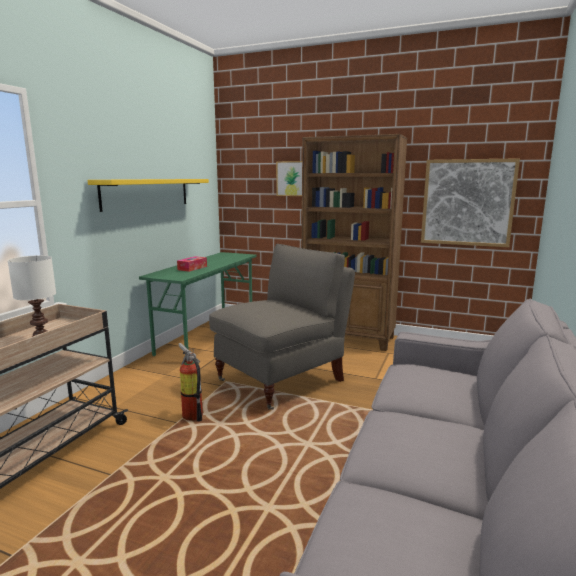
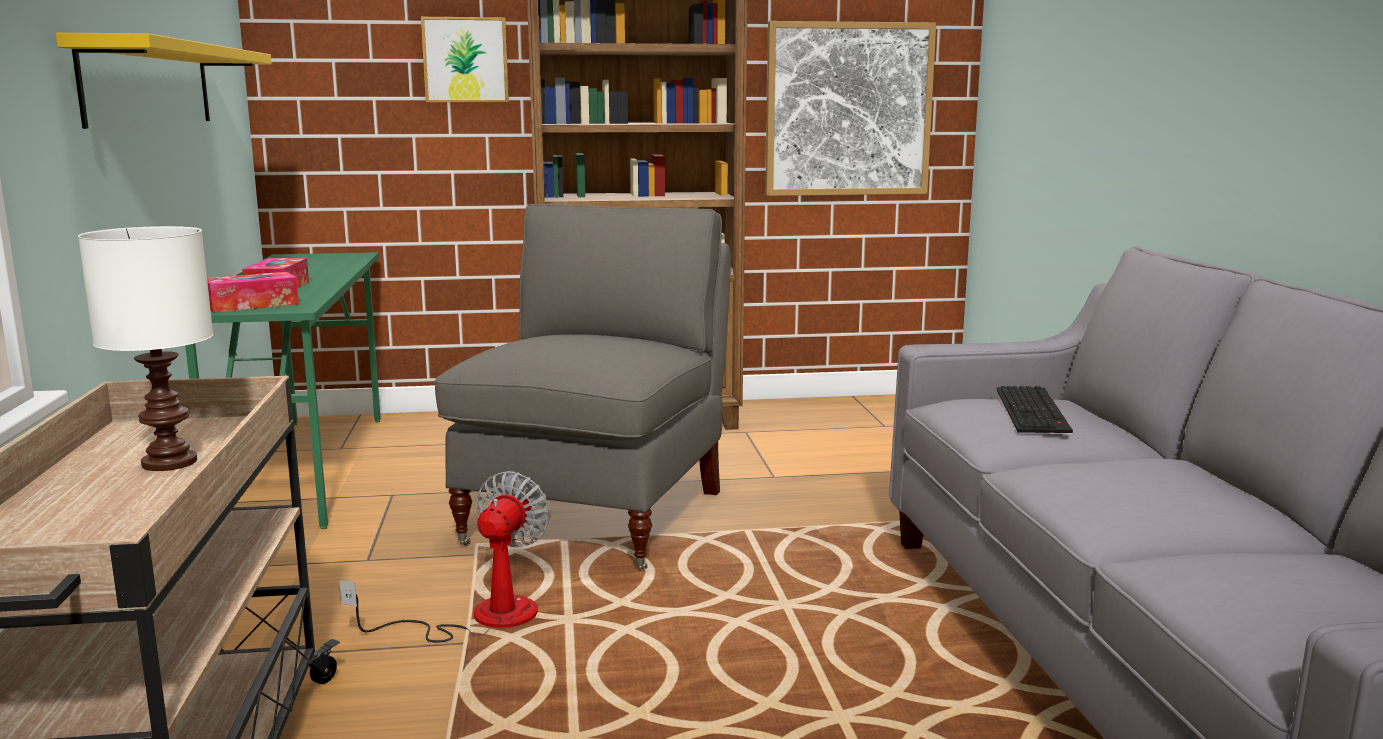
camera: 30 degrees left, 0 degrees up
fire extinguisher [178,343,203,421] -> fan [339,471,550,643]
none -> tissue box [207,272,299,313]
none -> keyboard [997,386,1073,435]

